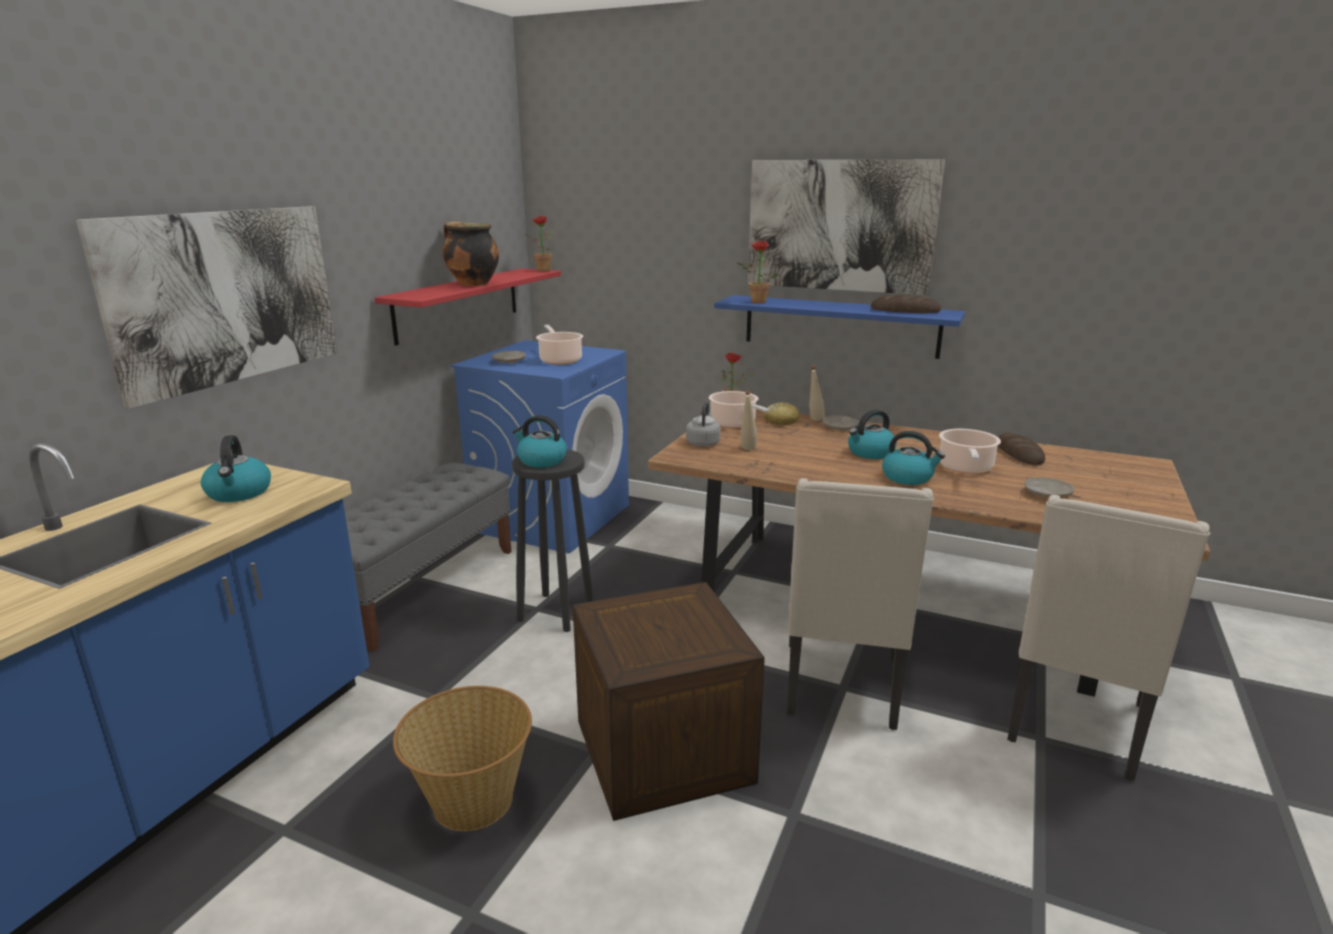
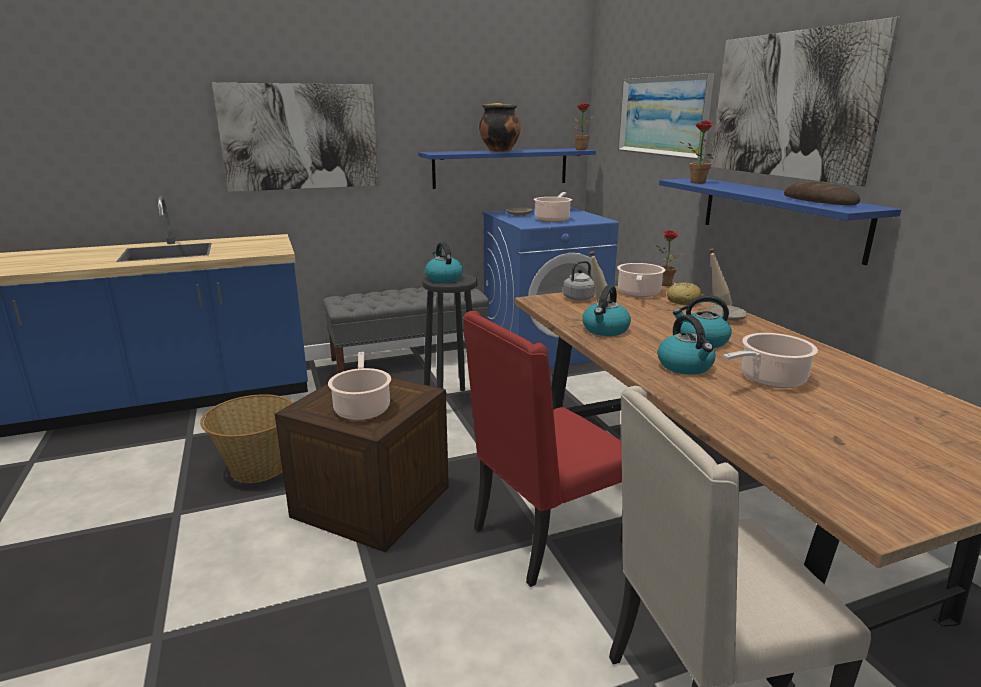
camera: 45 degrees right, 0 degrees up
kettle [201,435,271,502] -> kettle moved to [582,285,631,336]
red shelf [375,268,561,345] -> blue shelf [418,148,596,189]
beige chair [787,478,934,730] -> red chair [463,311,623,587]
bread [998,433,1045,465] -> none
beige plate [1024,477,1075,498] -> none
none -> cooking pot [328,352,391,420]
none -> picture [618,73,714,160]

